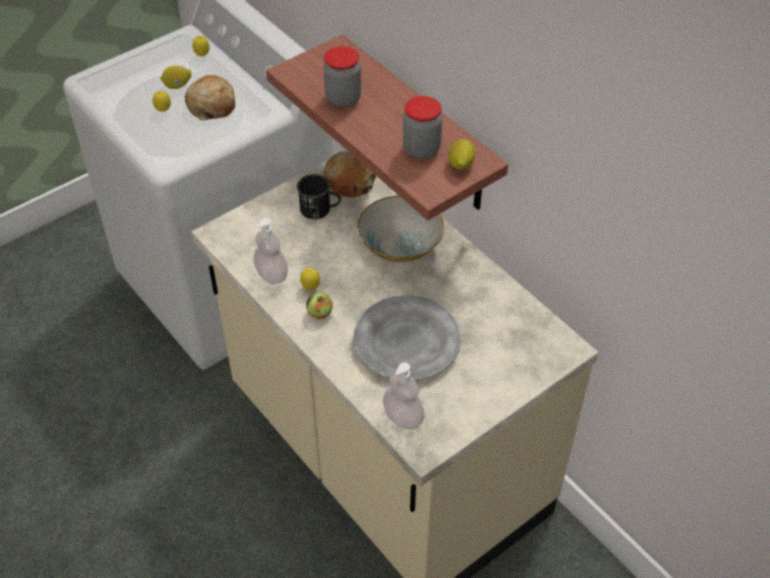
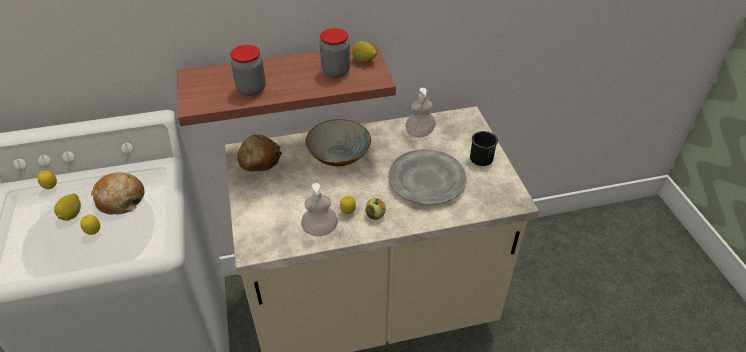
camera: 65 degrees left, 5 degrees down
black mug [297,174,341,219] -> black mug moved to [470,131,498,166]
soap dispenser [383,363,425,430] -> soap dispenser moved to [405,88,436,138]

